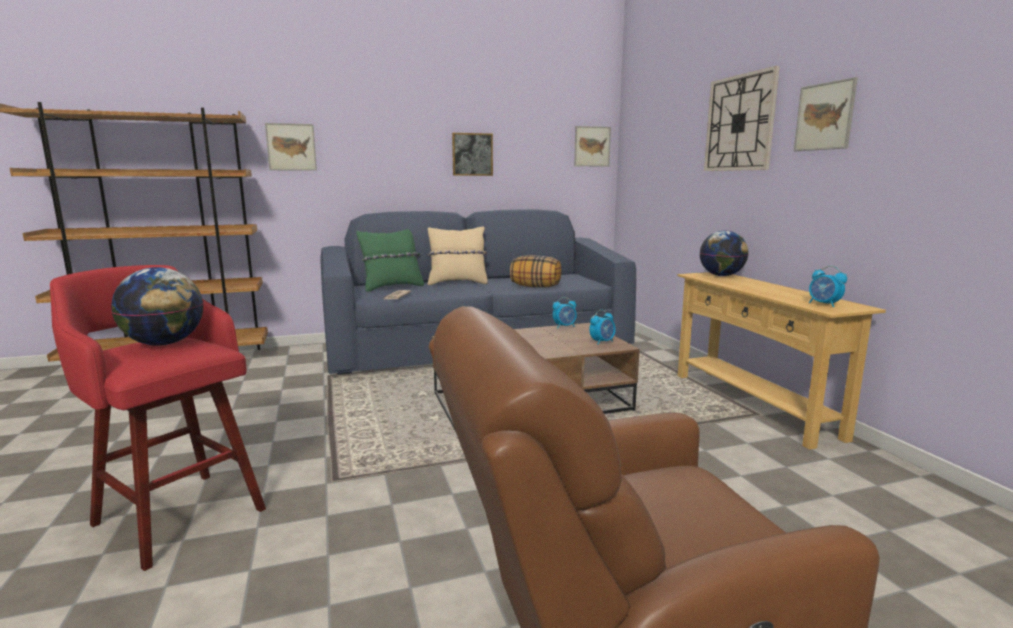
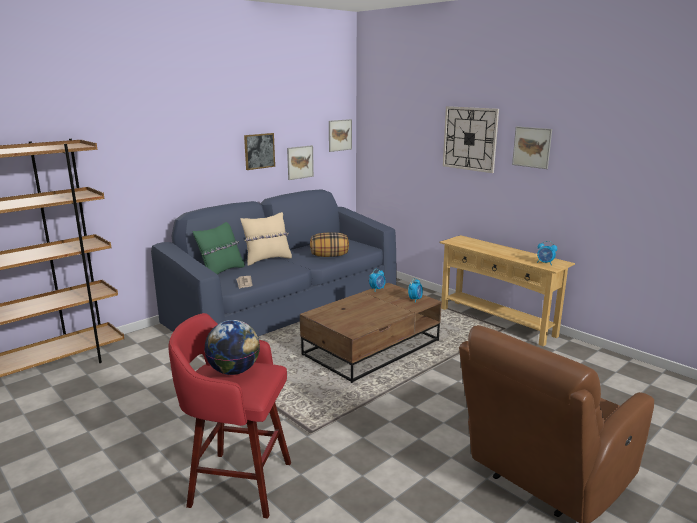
camera: 25 degrees left, 5 degrees up
picture [265,123,317,171] -> picture moved to [287,145,314,180]
globe [699,230,749,276] -> none

